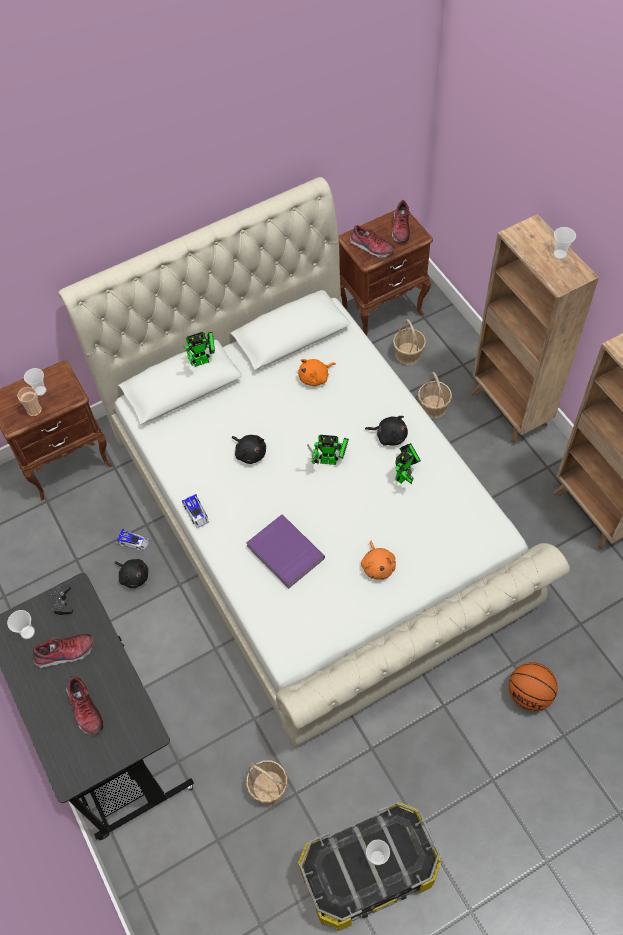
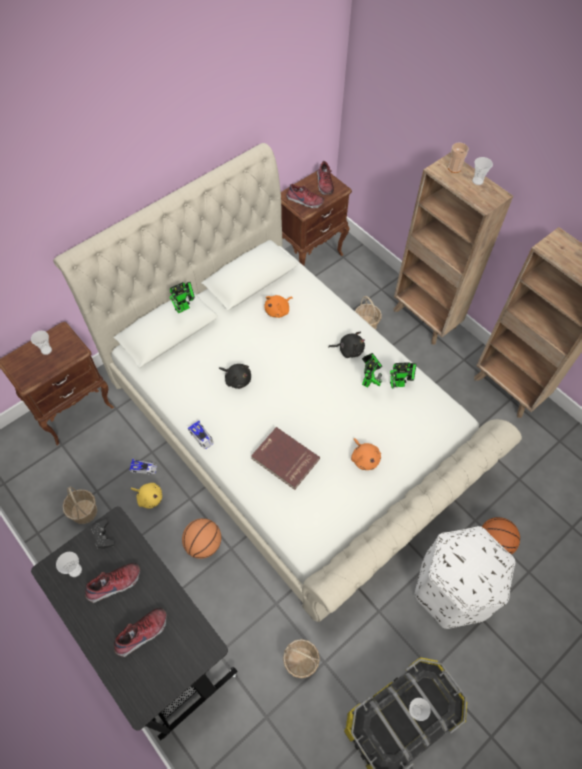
camera: 15 degrees left, 0 degrees up
cup [17,387,42,417] -> cup moved to [448,143,469,173]
shoe [66,677,103,735] -> shoe turned 90 degrees counterclockwise [114,608,167,657]
black plush toy [115,559,148,588] -> yellow plush toy [131,483,162,509]
purple book [246,514,325,589] -> red book [251,427,320,490]
toy robot [307,435,349,465] -> toy robot moved to [390,362,416,389]
basket [393,319,426,365] -> basket moved to [63,486,97,524]
none -> basketball [182,518,221,559]
none -> white ottoman [415,526,515,629]

